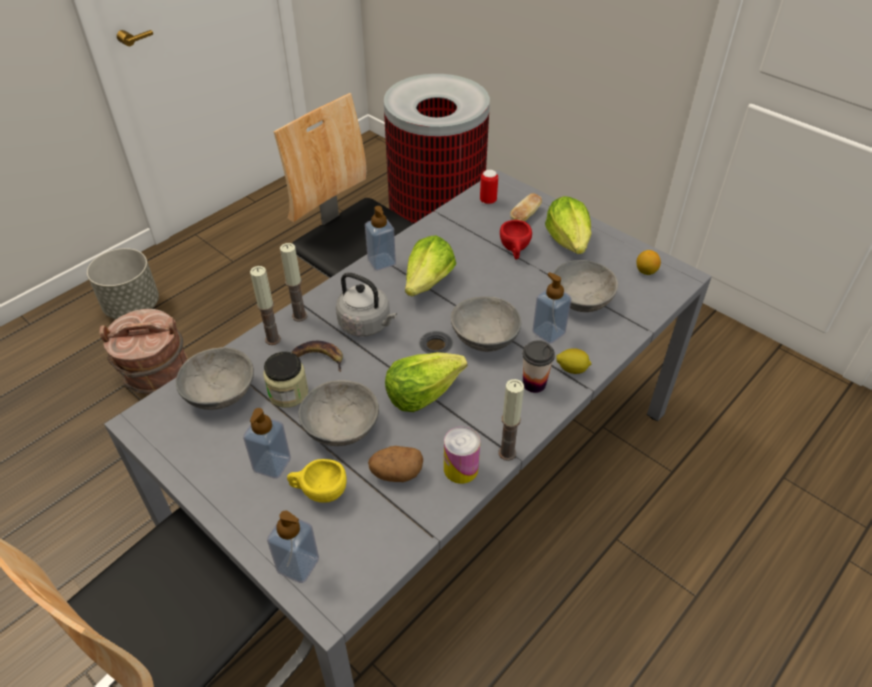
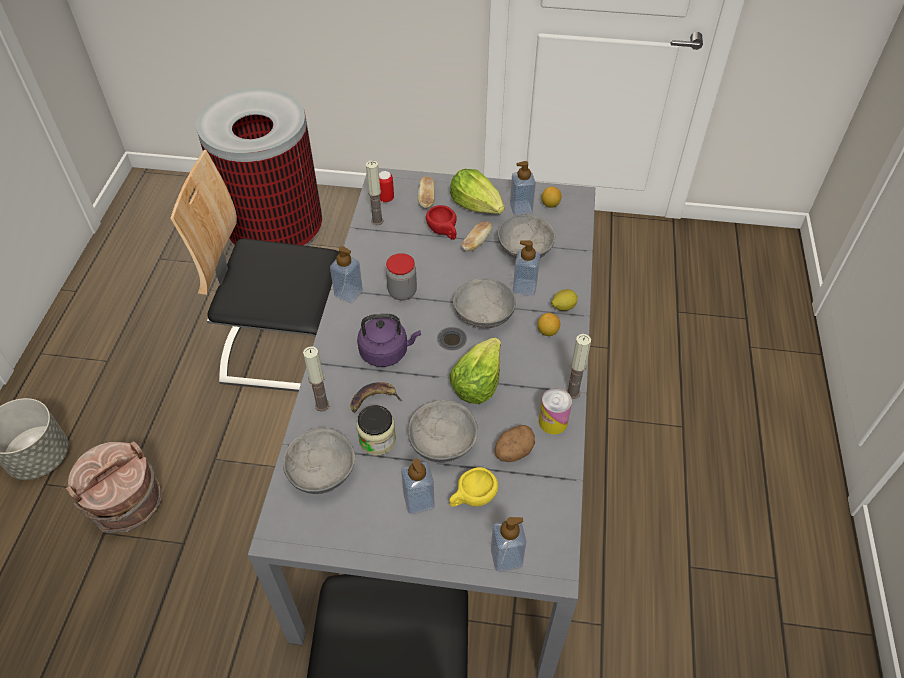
camera: 35 degrees left, 5 degrees up
candle [280,243,307,322] -> candle moved to [366,160,384,225]
grey kettle [336,272,397,337] -> purple kettle [357,314,421,367]
lettuce [405,235,456,296] -> jar [386,253,417,300]
cup [522,341,555,393] -> lemon [537,313,560,336]
none -> bread [461,221,492,251]
none -> soap dispenser [510,161,536,215]

